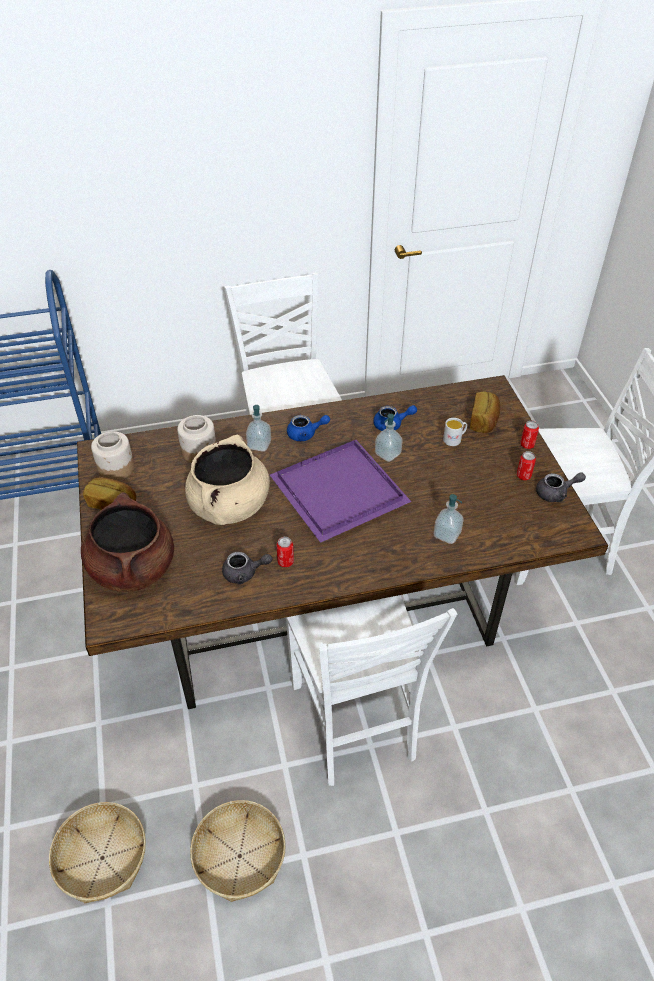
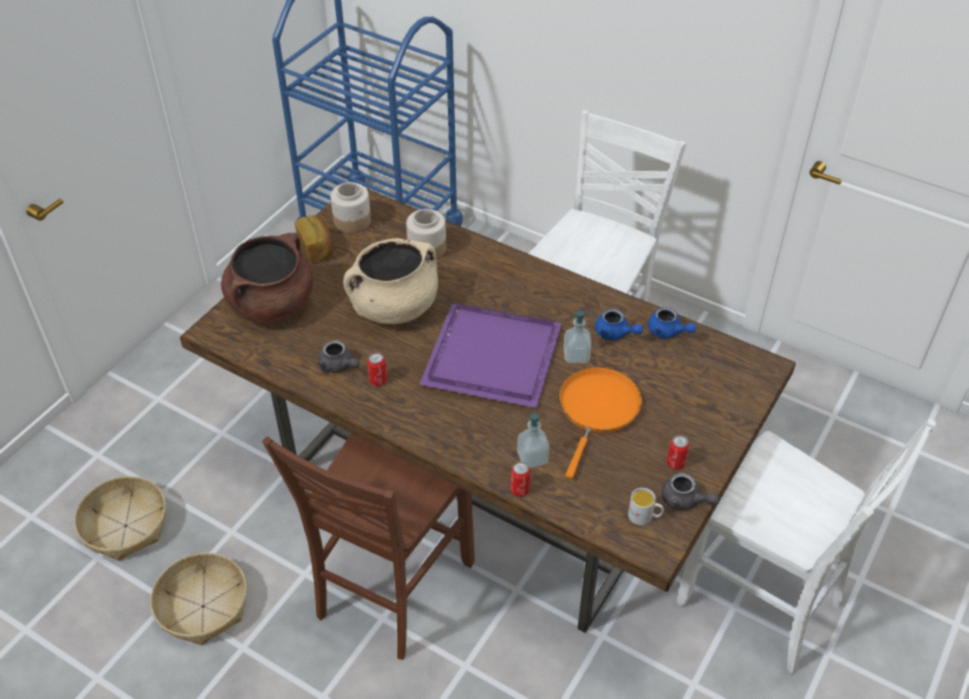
camera: 45 degrees right, 0 degrees up
soap dispenser [246,405,271,452] -> none
white chair [286,595,457,786] -> brown chair [262,433,475,660]
blue teapot [287,415,330,441] -> blue teapot moved to [648,307,697,339]
white mug [443,418,467,446] -> white mug moved to [628,488,664,525]
bread [470,391,500,433] -> none
can [520,421,539,449] -> can moved to [511,461,531,497]
none -> orange frying pan [559,367,642,479]

